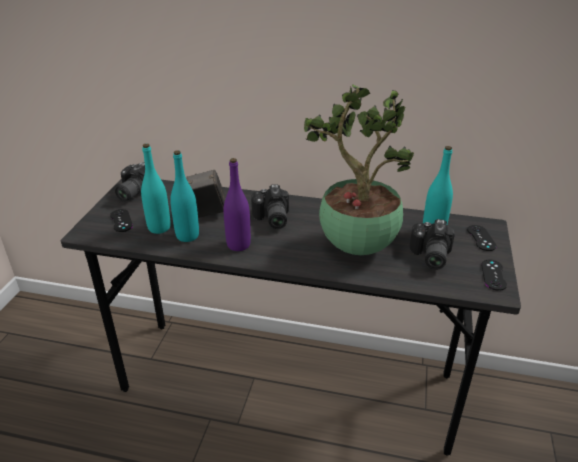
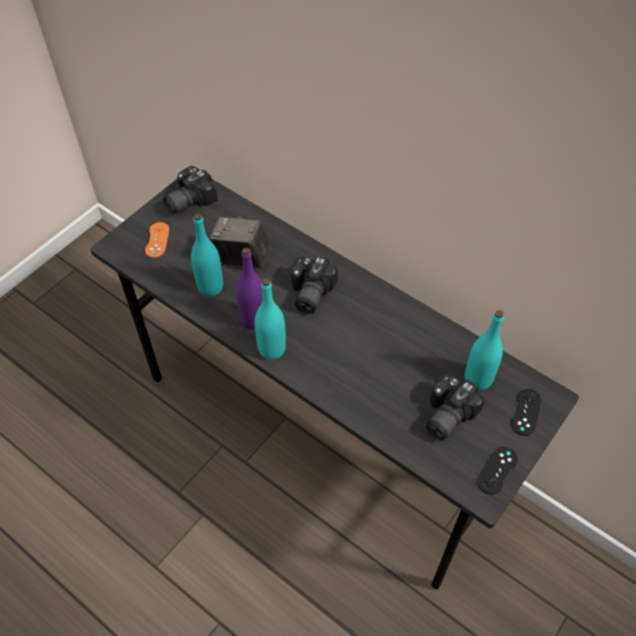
camera: 25 degrees right, 20 degrees up
black game controller [110,209,133,232] -> orange game controller [145,222,169,258]
turquoise bottle [141,144,170,234] -> turquoise bottle moved to [255,278,286,360]
potted plant [304,84,414,255] -> none

